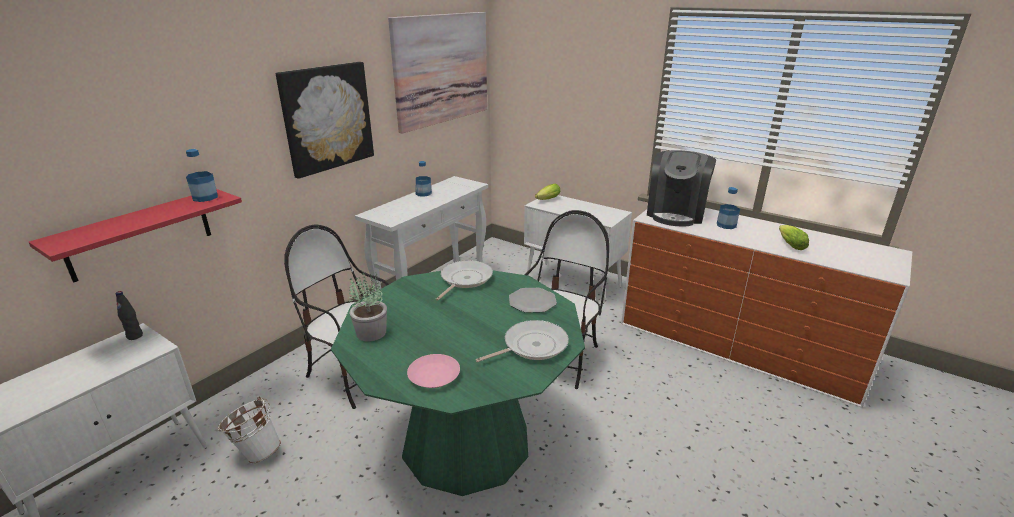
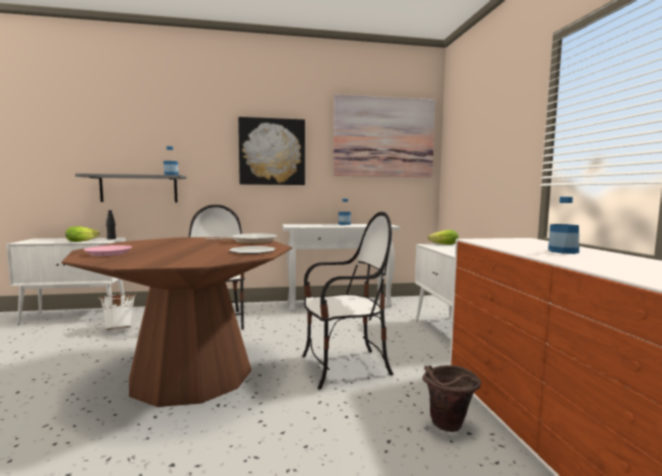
camera: 45 degrees right, 20 degrees down
red shelf [29,189,242,283] -> grey shelf [75,173,187,202]
green dining table [331,270,585,496] -> brown dining table [62,237,292,407]
potted plant [349,273,387,341] -> none
frying pan [475,320,569,362] -> none
coffee machine [647,150,716,226] -> none
lettuce [779,225,809,250] -> lettuce moved to [65,226,100,242]
none -> brown bucket [422,365,481,432]

